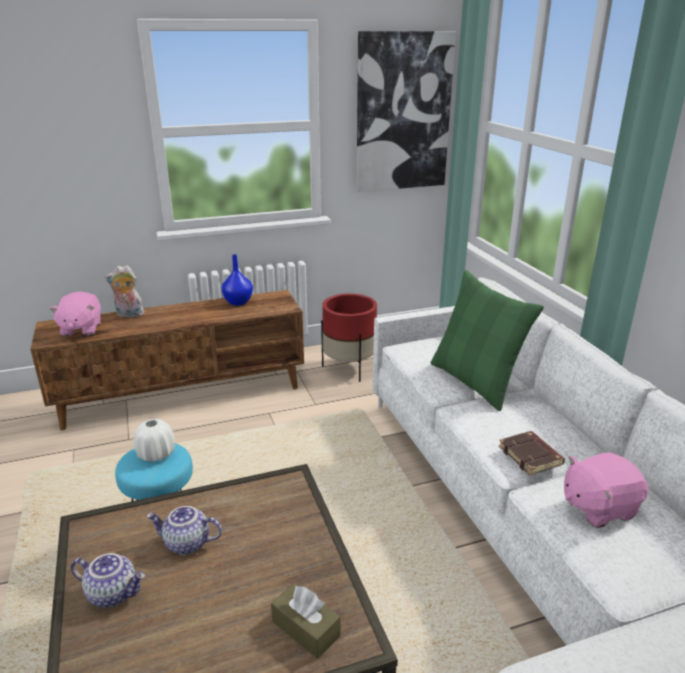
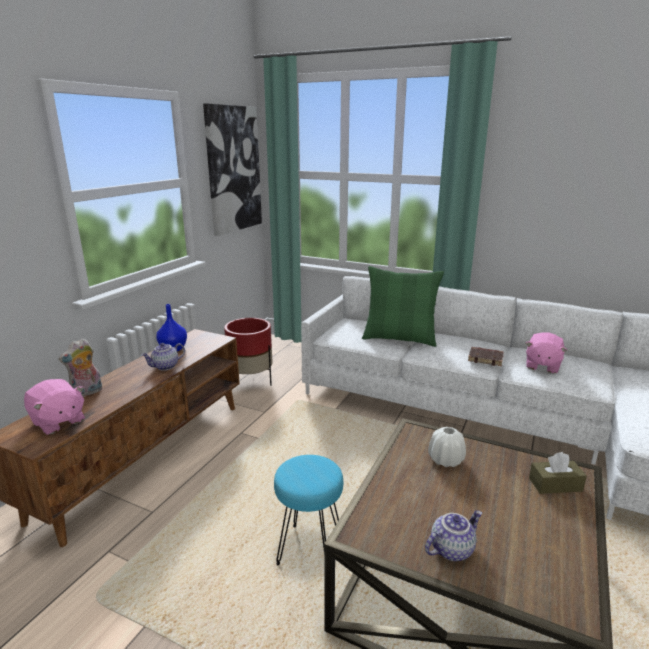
camera: 45 degrees left, 5 degrees down
white vase [134,419,175,462] -> white vase moved to [428,427,466,467]
teapot [147,506,222,555] -> teapot moved to [141,343,185,371]

